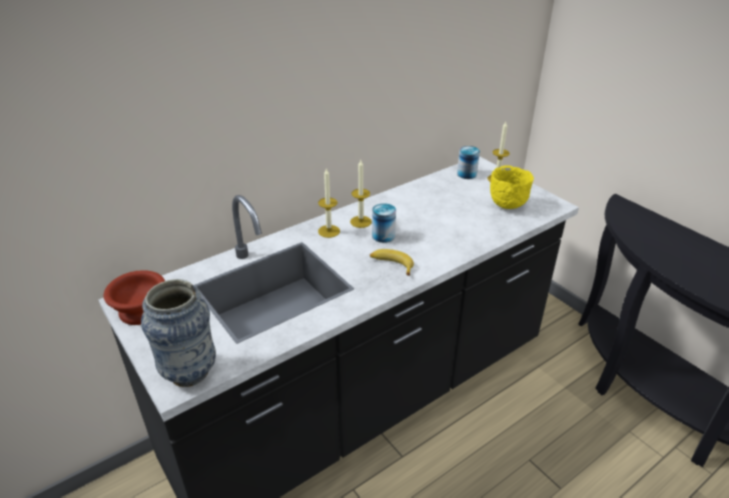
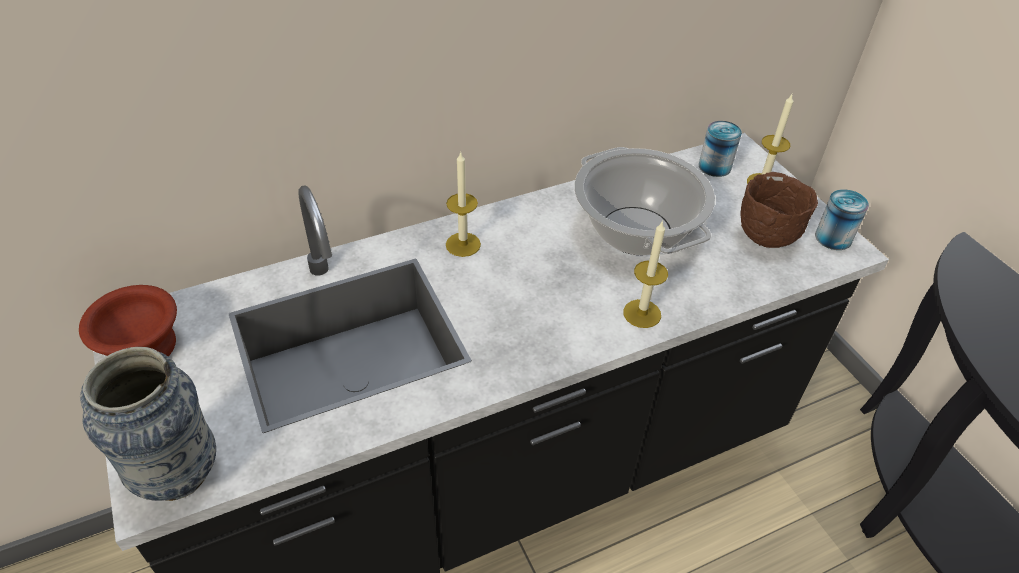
camera: 10 degrees right, 10 degrees up
candle [350,160,372,228] -> candle moved to [623,220,668,328]
banana [370,249,414,276] -> none
can [372,203,396,243] -> can moved to [815,189,869,250]
yellow bowl [490,165,534,209] -> brown bowl [740,172,818,248]
none -> cooking pot [574,147,715,255]

